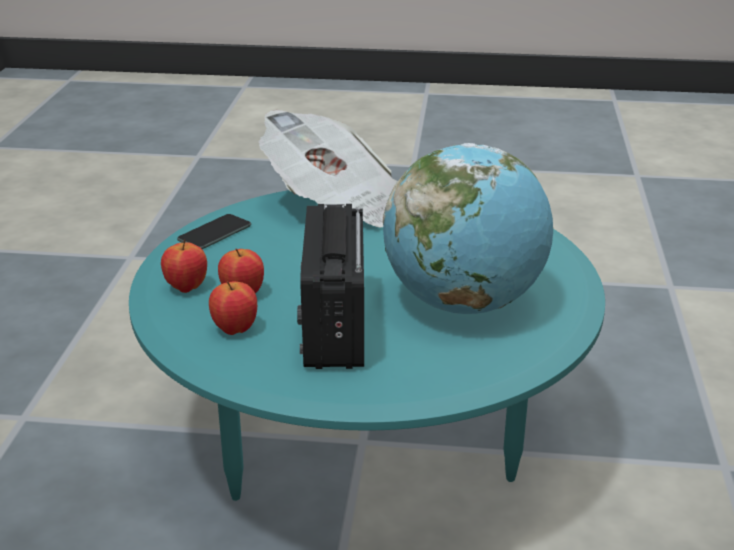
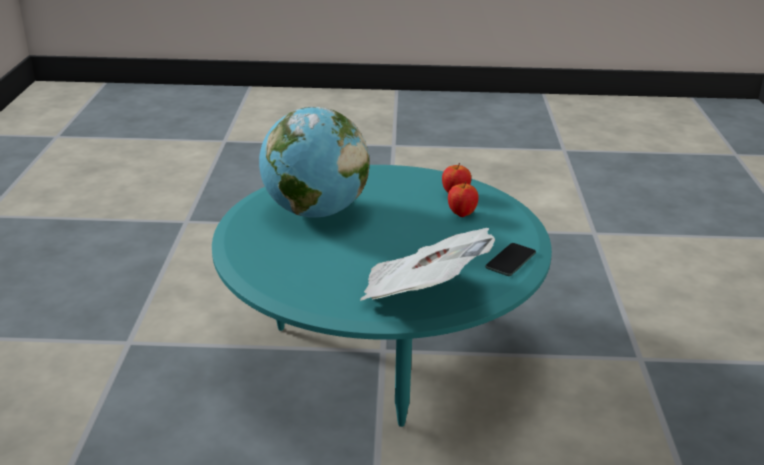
camera: 175 degrees right, 0 degrees up
apple [161,239,207,293] -> none
radio [297,204,364,369] -> none

